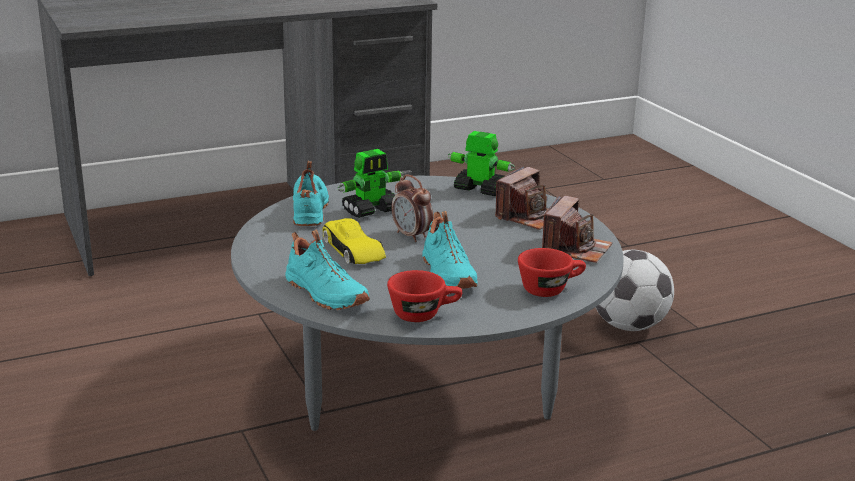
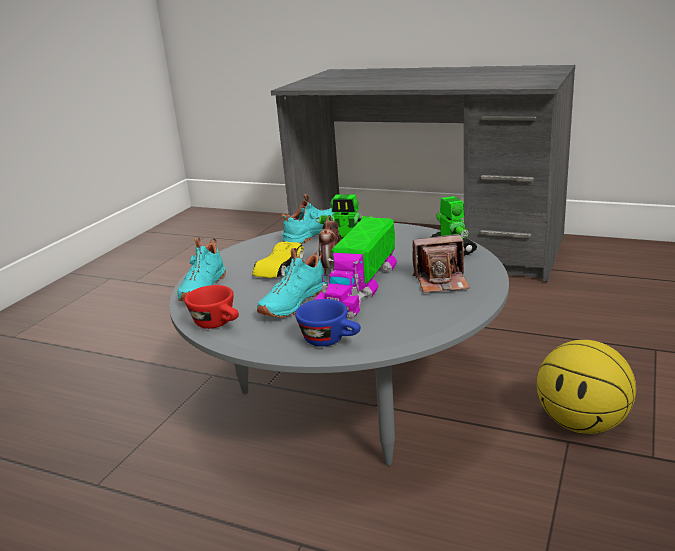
camera: 50 degrees right, 0 degrees up
red cup [518,248,586,297] -> blue cup [295,299,361,347]
camera [542,195,612,263] -> none
football [595,250,674,331] -> basketball [537,340,636,434]
none -> toy truck [314,217,397,319]

